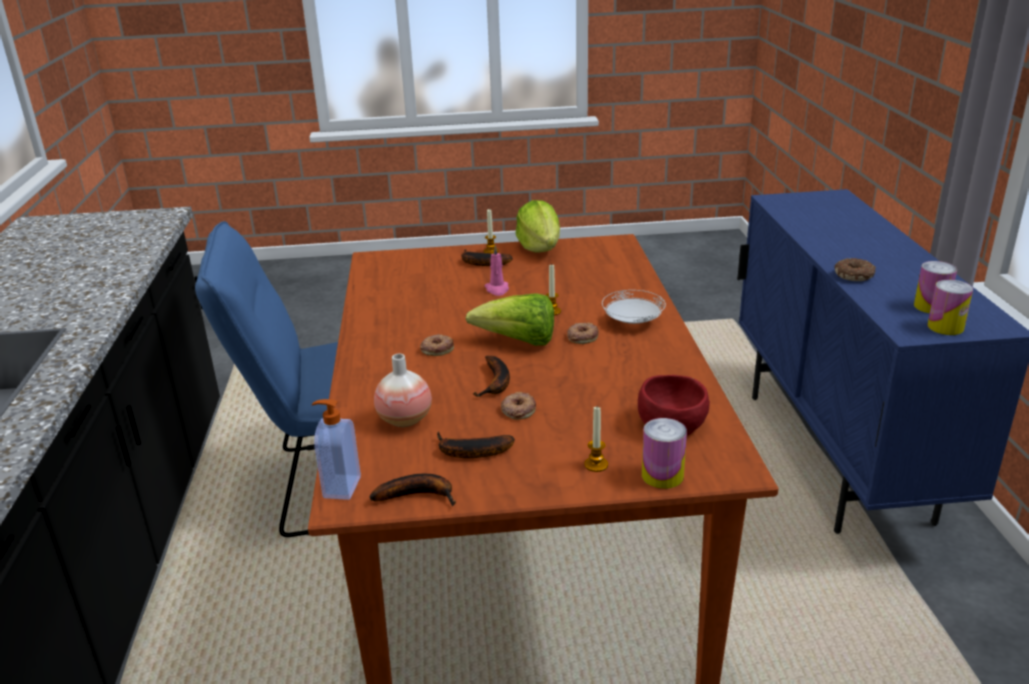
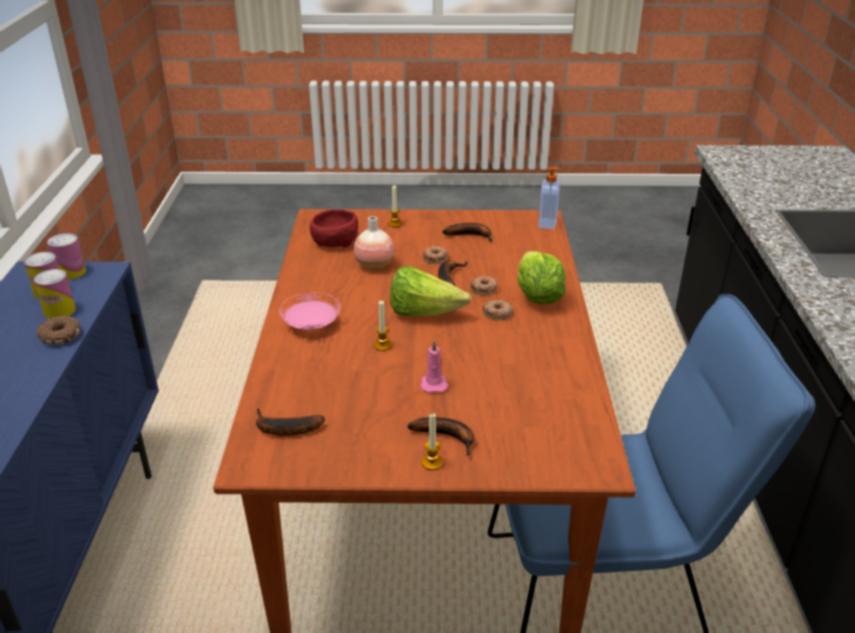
camera: 175 degrees left, 5 degrees up
banana [370,474,456,506] -> banana moved to [256,409,325,436]
vase [374,353,432,427] -> vase moved to [353,216,395,270]
lettuce [516,200,560,253] -> lettuce moved to [517,251,566,305]
donut [567,323,599,344] -> donut moved to [470,276,498,295]
white plate [602,290,666,324] -> pink plate [279,292,340,330]
can [642,418,687,489] -> can moved to [34,269,76,319]

